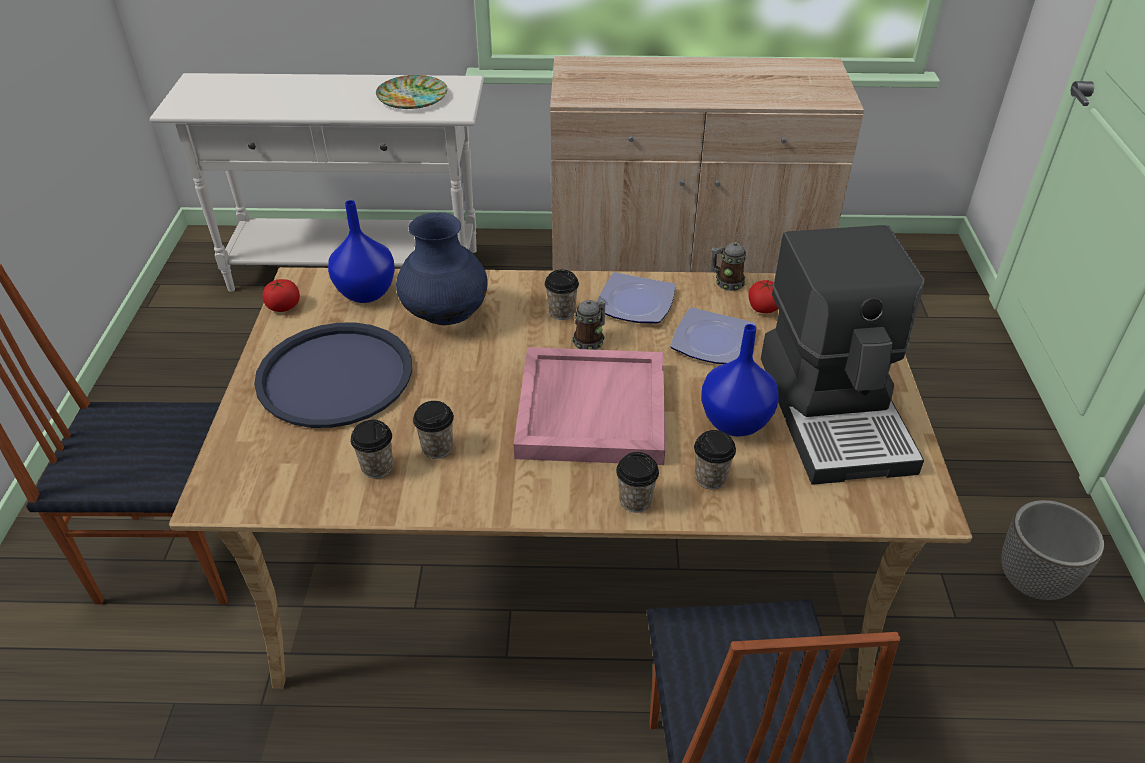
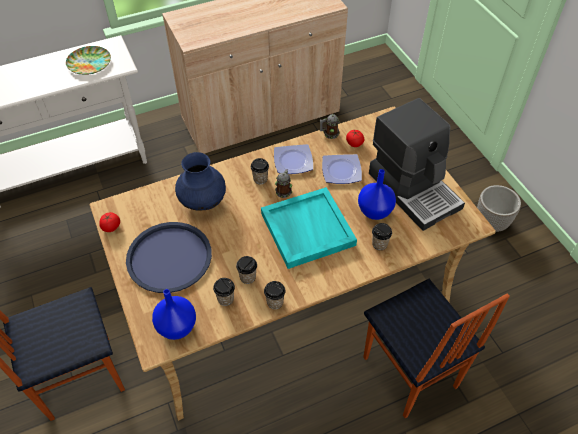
camera: 25 degrees left, 10 degrees up
blue vase [328,200,395,303] -> blue vase moved to [152,289,196,340]
pink tray [514,347,665,465] -> turquoise tray [261,187,357,269]
cup [616,452,659,513] -> cup moved to [264,281,285,309]

